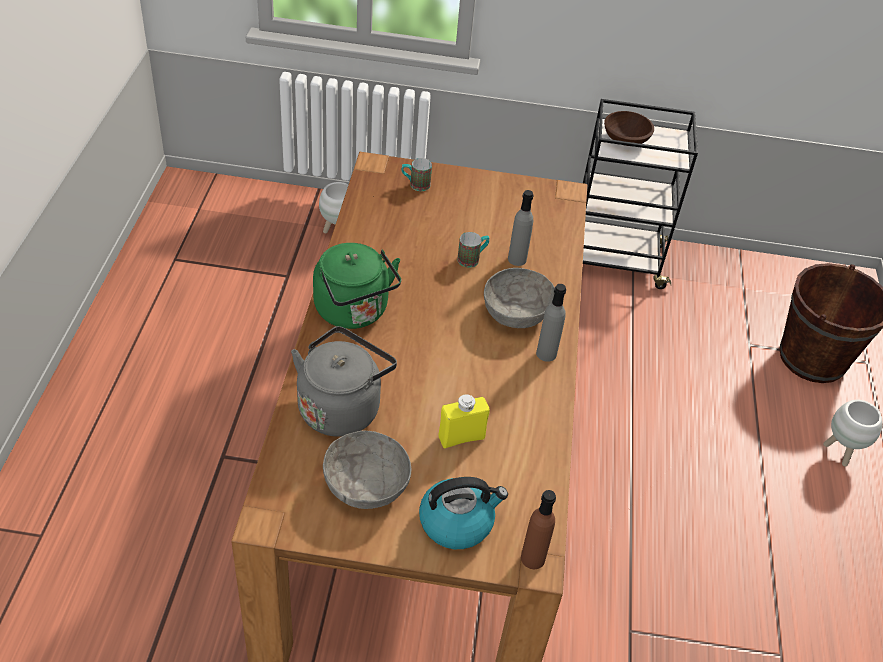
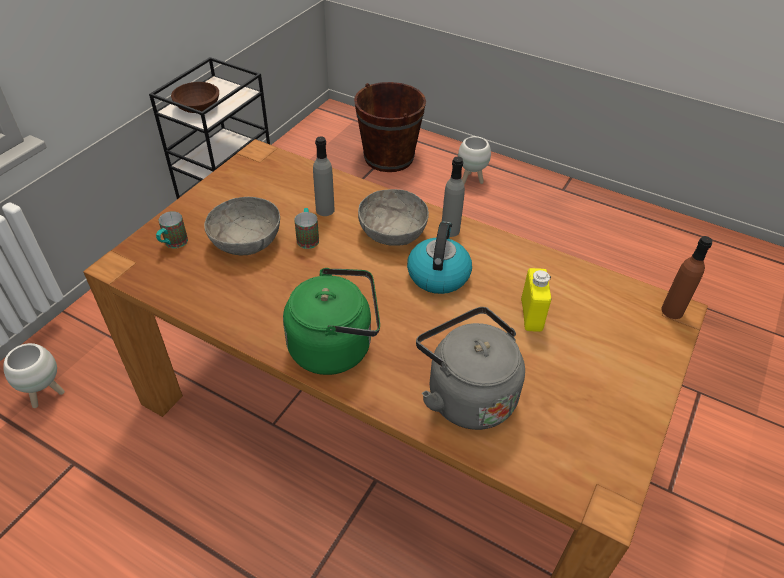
camera: 65 degrees left, 0 degrees up
grey bowl [323,430,411,509] -> grey bowl moved to [204,197,280,255]
kettle [419,477,508,549] -> kettle moved to [407,221,472,294]

